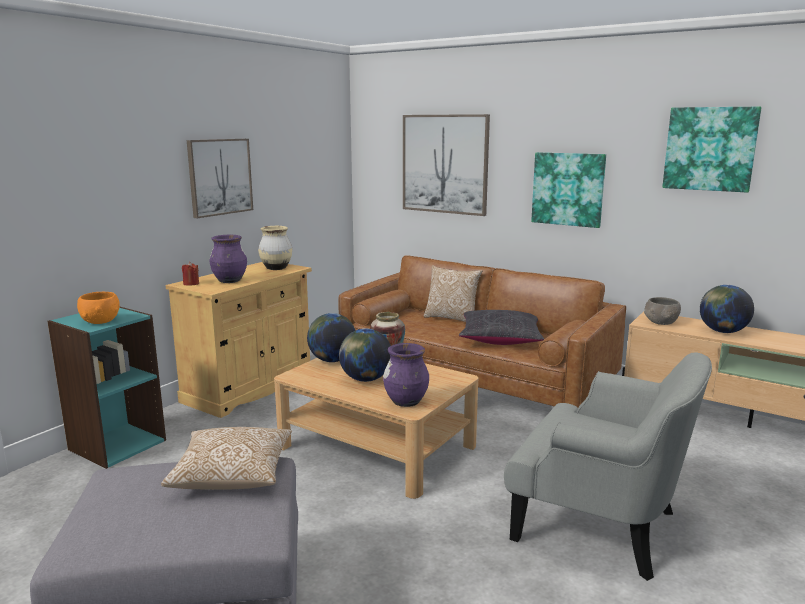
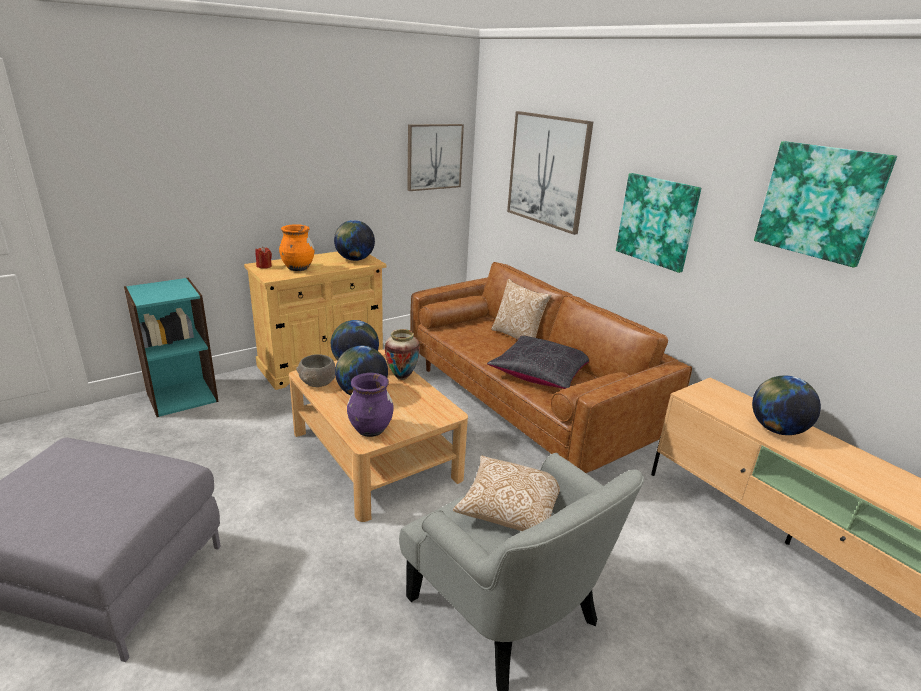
camera: 20 degrees right, 10 degrees up
orange bowl [77,292,120,324] -> none
pillow [161,427,292,490] -> pillow moved to [453,455,560,531]
picture [187,139,253,218] -> picture moved to [407,124,464,191]
purple vase [209,235,247,283] -> orange vase [279,224,314,271]
beige vase [258,226,292,270] -> globe [334,220,375,261]
grey bowl [644,297,681,325] -> grey bowl moved to [296,354,335,387]

